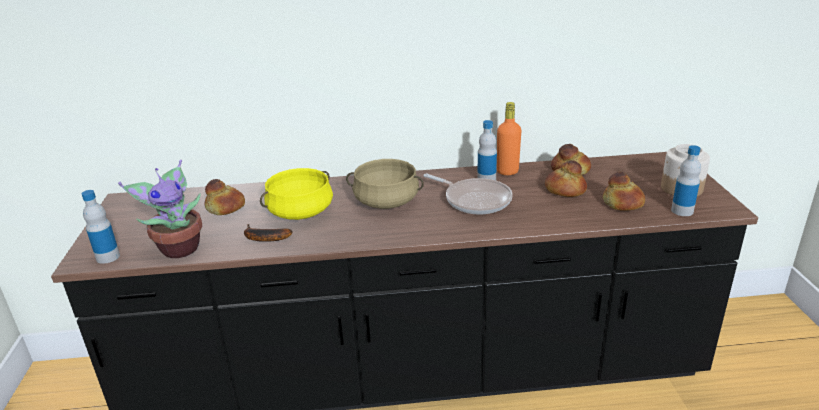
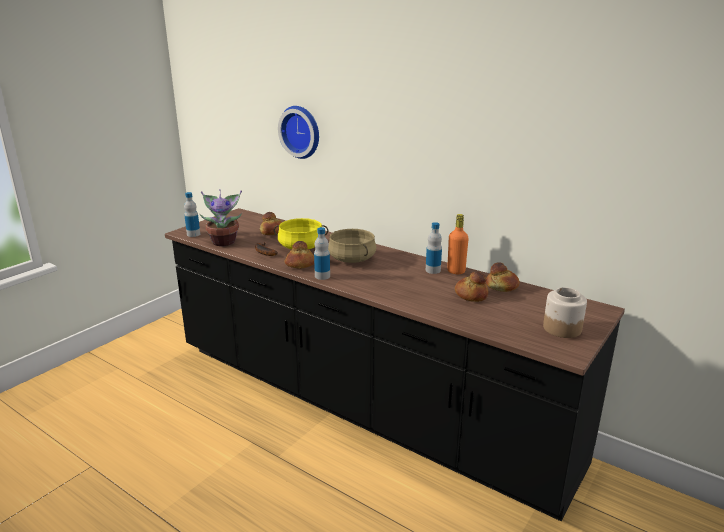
camera: 40 degrees right, 5 degrees down
frying pan [423,174,513,215] -> none
bread [603,172,645,211] -> bread moved to [285,241,314,269]
bottle [671,145,701,216] -> bottle moved to [314,227,330,280]
none -> wall clock [278,106,319,159]

